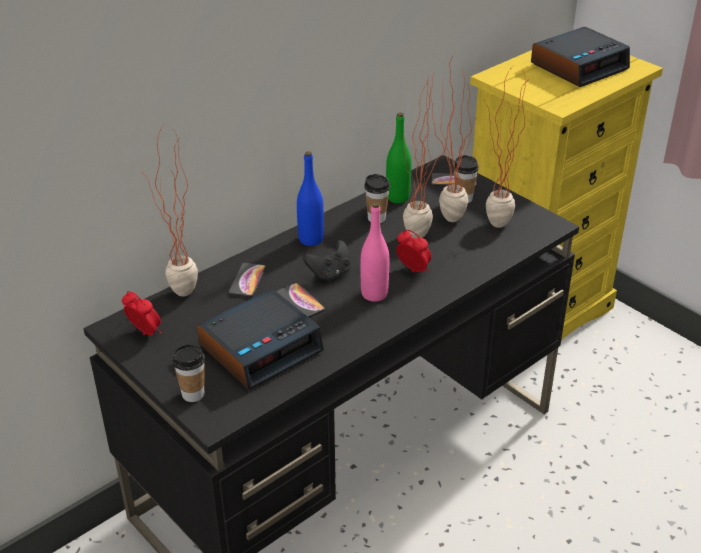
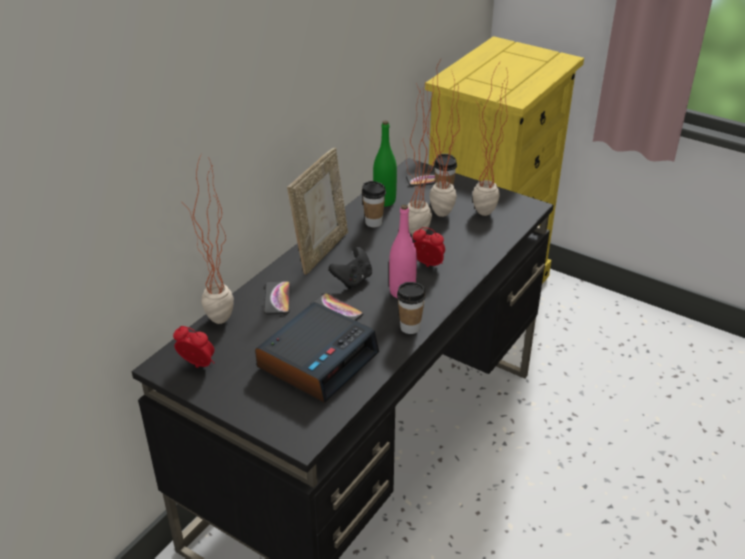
camera: 15 degrees left, 0 degrees up
cup [172,344,205,402] -> cup moved to [397,282,426,334]
blue bottle [297,151,324,246] -> picture frame [287,148,348,275]
alarm clock [531,27,630,87] -> none

